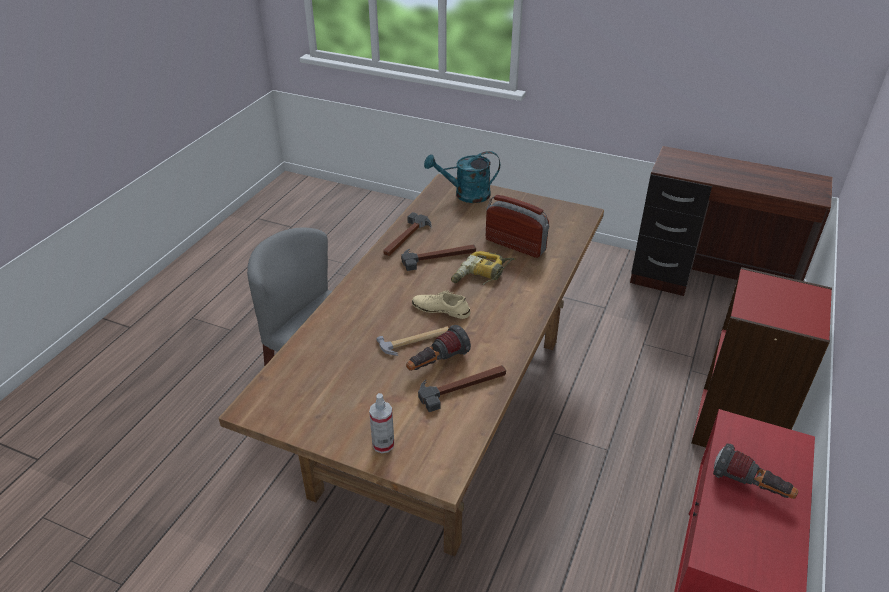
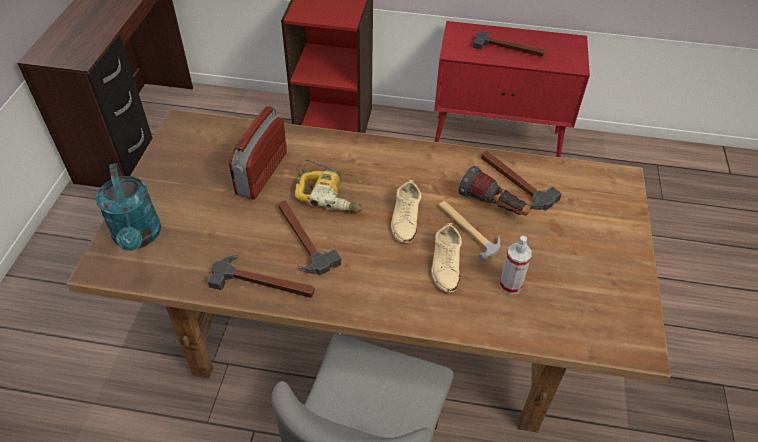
camera: 105 degrees left, 10 degrees up
spray bottle [369,393,394,453] -> spray bottle moved to [500,236,532,294]
flashlight [713,443,798,499] -> hammer [473,31,545,57]
none -> beige shoe [431,223,462,292]

